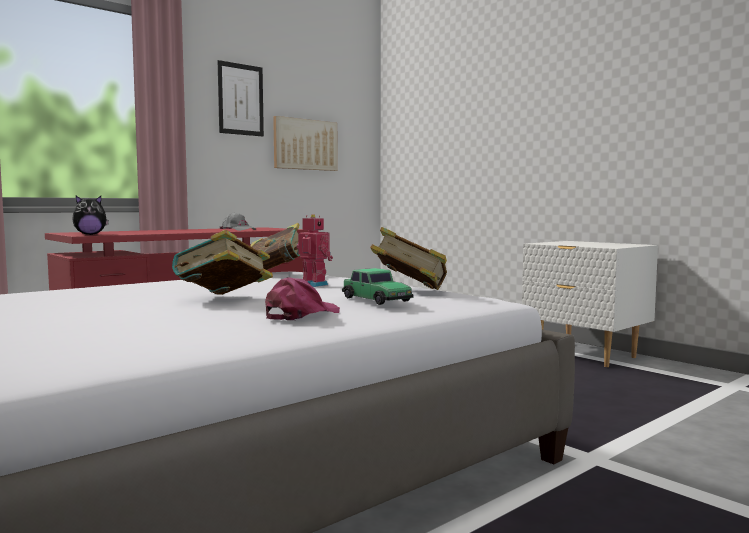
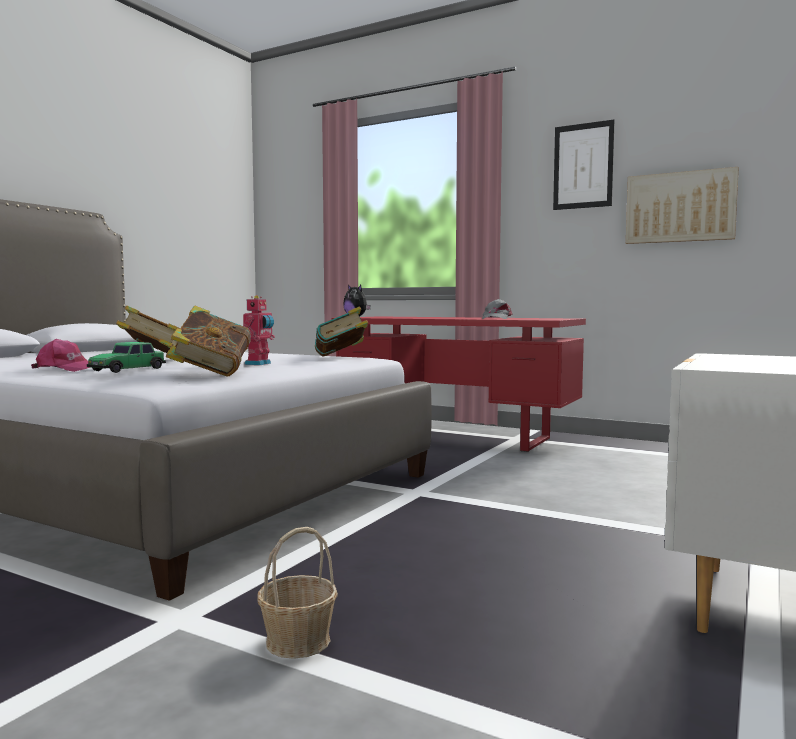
camera: 70 degrees right, 0 degrees up
none -> basket [257,527,338,659]

